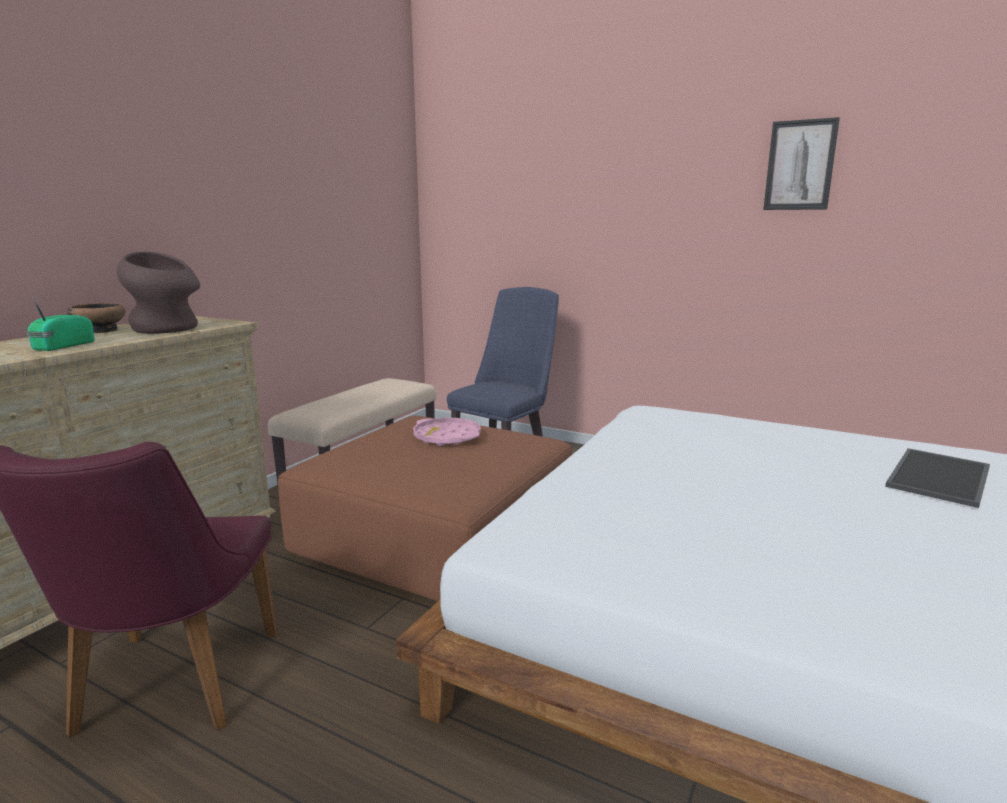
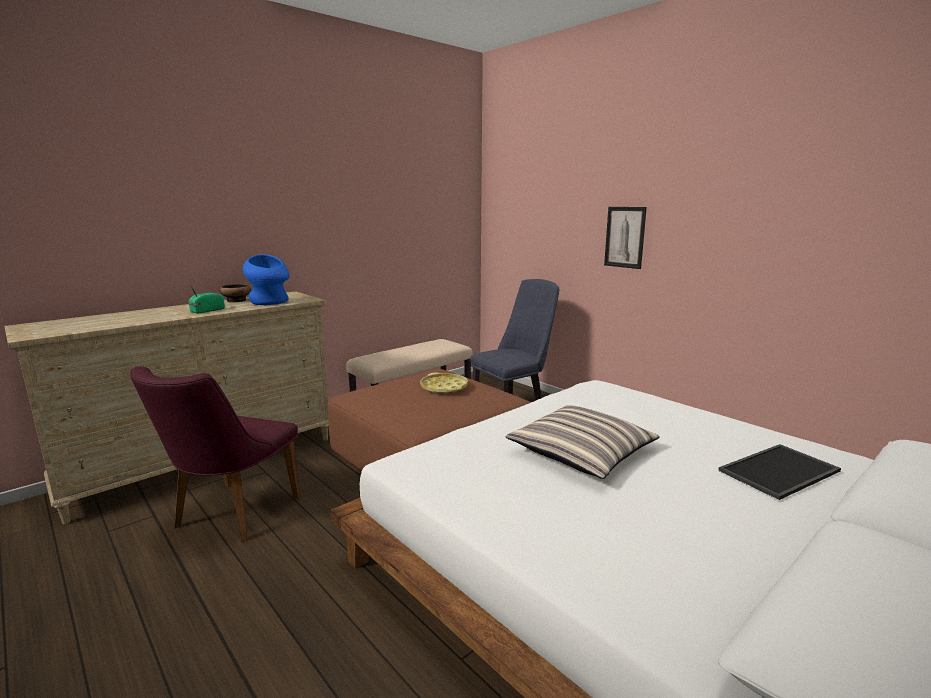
camera: 20 degrees right, 0 degrees up
brown vase [117,251,200,334] -> blue vase [243,254,290,305]
pink tray [414,418,481,446] -> yellow tray [420,373,468,394]
picture [763,117,840,210] -> picture moved to [604,207,647,269]
none -> pillow [505,405,660,479]

